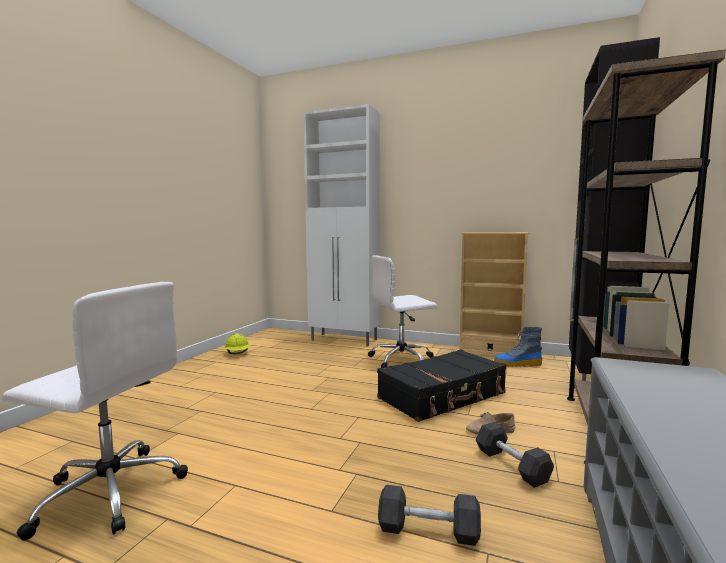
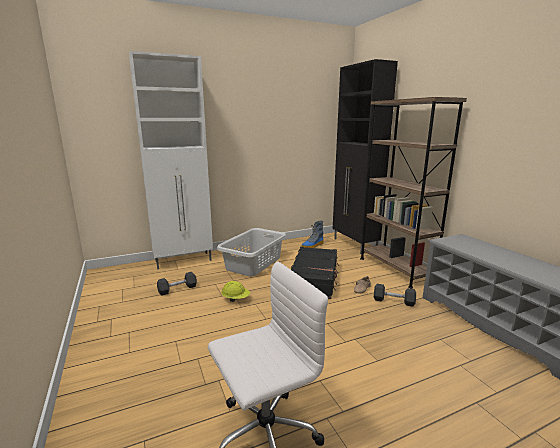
camera: 45 degrees left, 10 degrees up
yellow hard hat [225,333,250,354] -> yellow hard hat moved to [221,281,250,302]
white office chair [368,255,437,368] -> grey laundry basket [217,228,286,276]
grey dumbbell [378,485,481,546] -> grey dumbbell moved to [157,272,197,295]
beige bookcase [459,232,529,357] -> none

